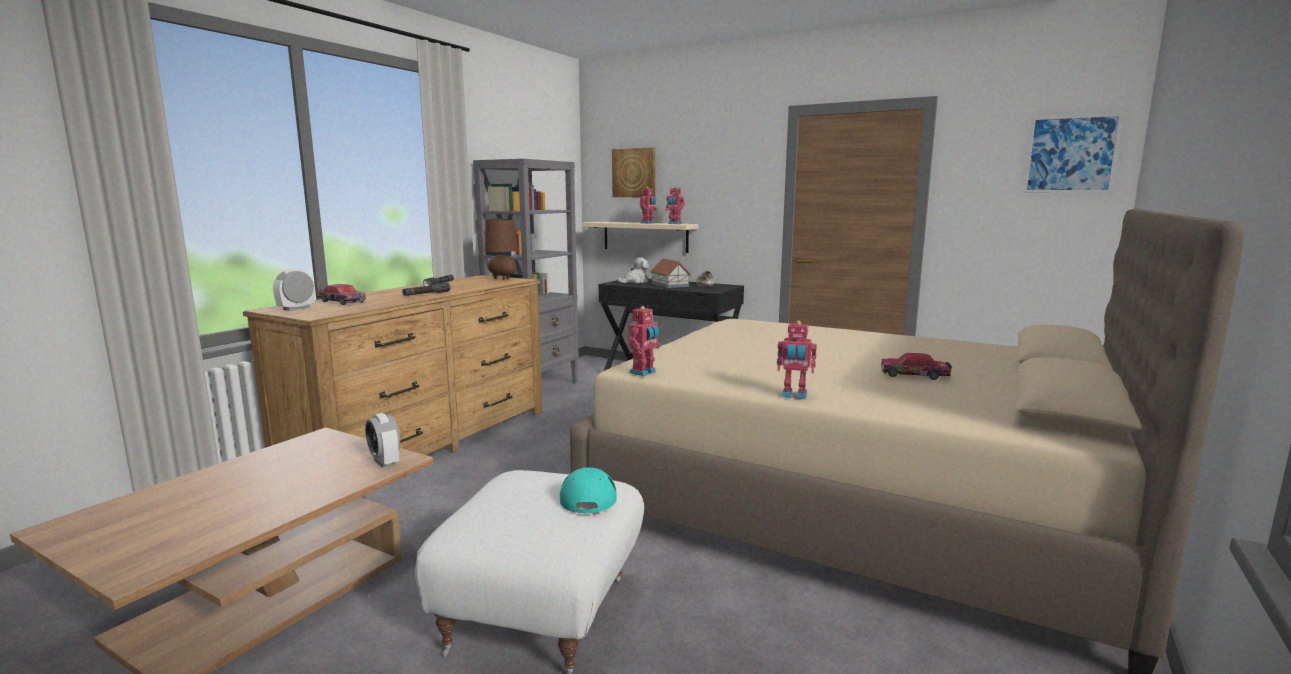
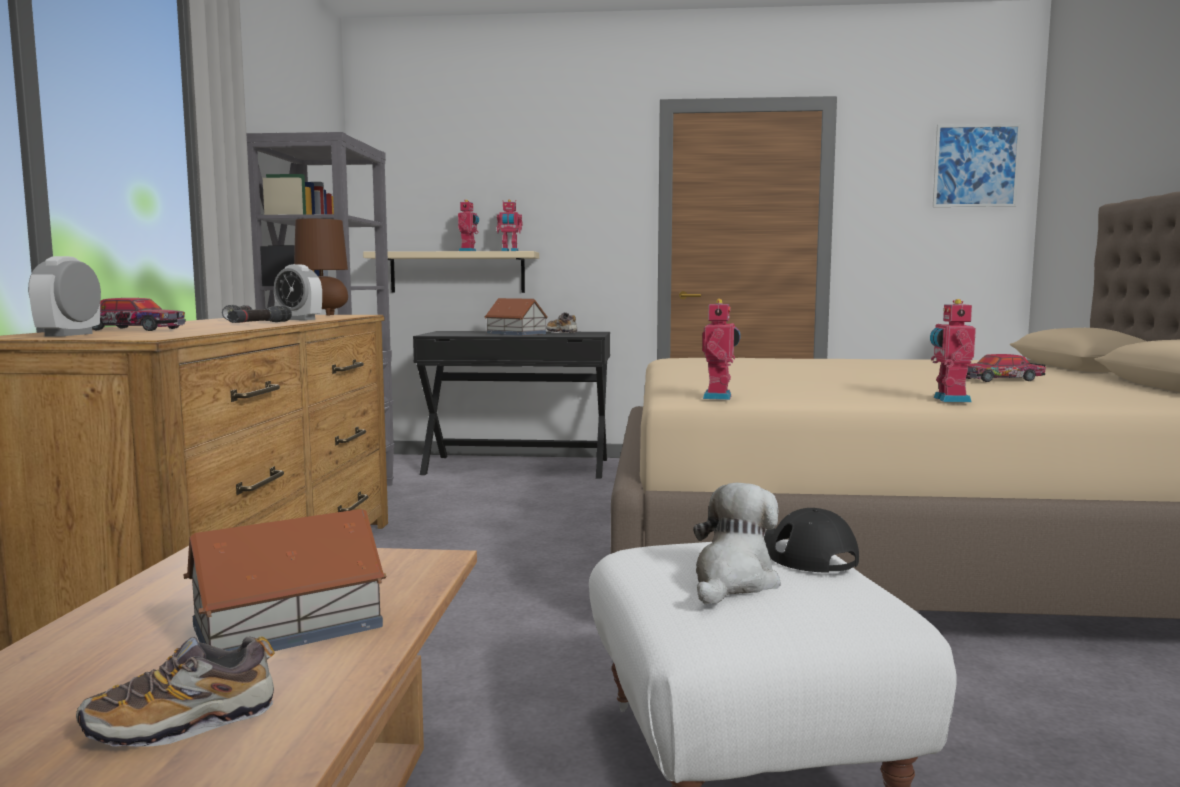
camera: 25 degrees left, 5 degrees down
alarm clock [365,413,400,468] -> alarm clock moved to [274,264,322,320]
turquoise cap [560,467,617,513] -> black cap [764,508,859,573]
picture [612,147,655,197] -> none
plush toy [617,257,649,283] -> plush toy moved to [693,483,780,605]
toy robot [777,321,817,399] -> toy robot turned 105 degrees clockwise [930,299,976,402]
none -> shoe [76,637,275,747]
none -> toy house [183,509,387,651]

